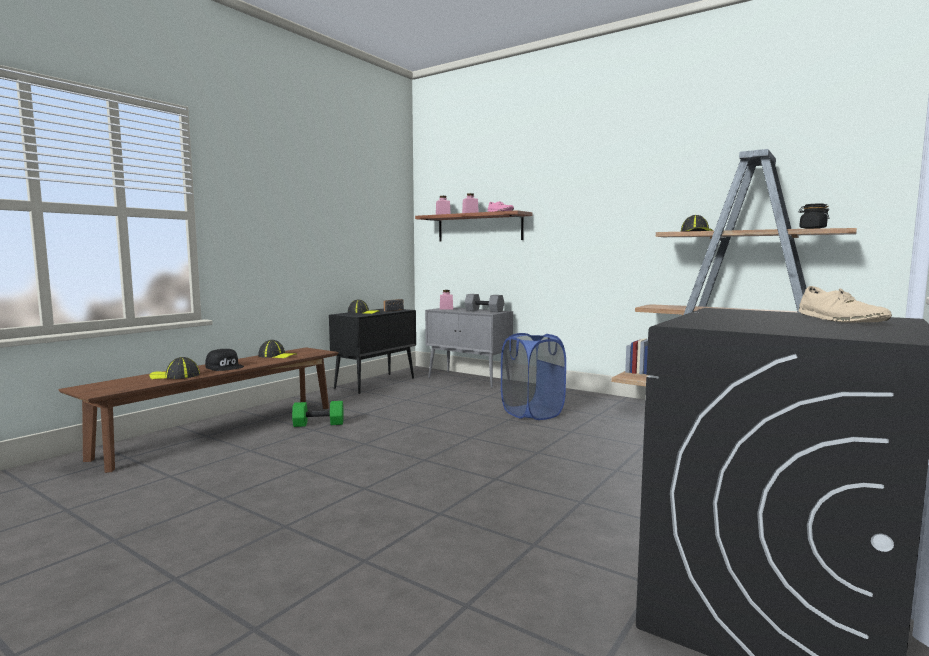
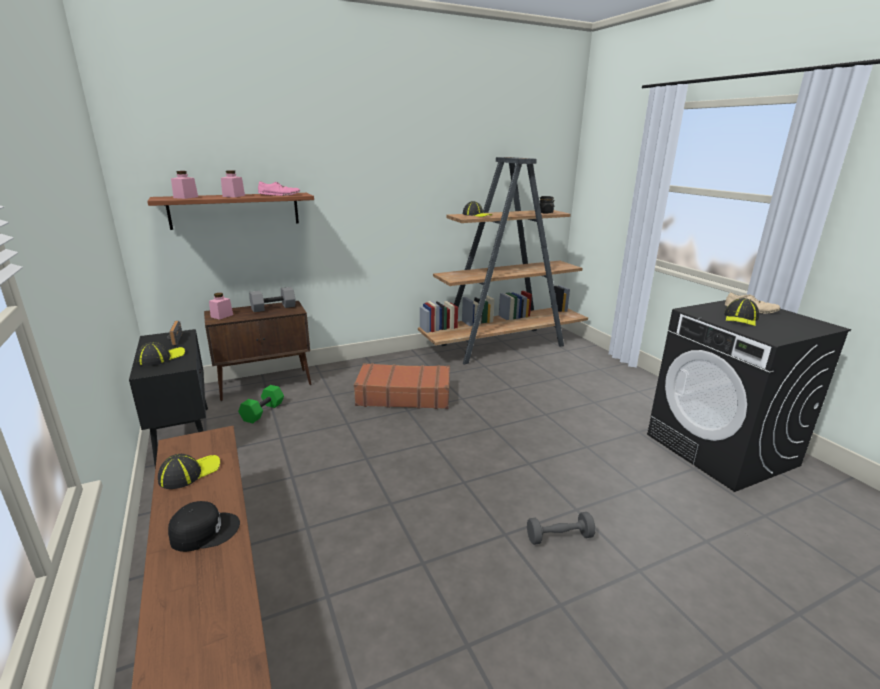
camera: 60 degrees left, 15 degrees up
cap [149,357,200,379] -> cap moved to [724,298,759,326]
green dumbbell [292,401,343,427] -> green dumbbell moved to [238,385,284,423]
grey cabinet [425,307,513,388] -> brown cabinet [204,301,311,401]
blue laundry basket [501,333,566,420] -> brown suitcase [354,363,450,409]
none -> grey dumbbell [527,512,595,545]

